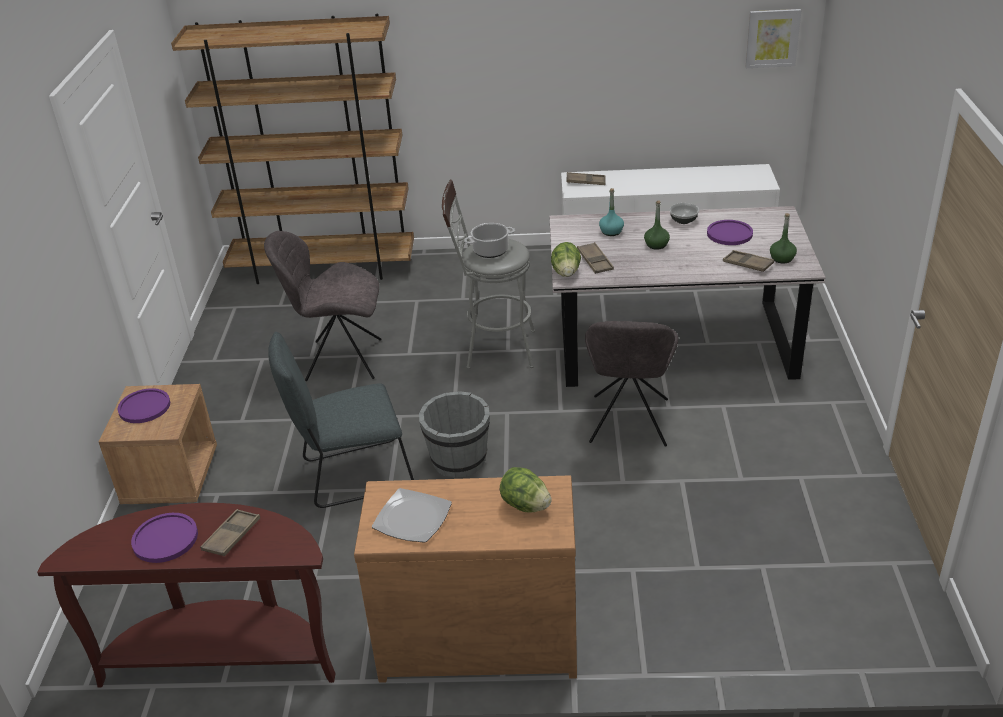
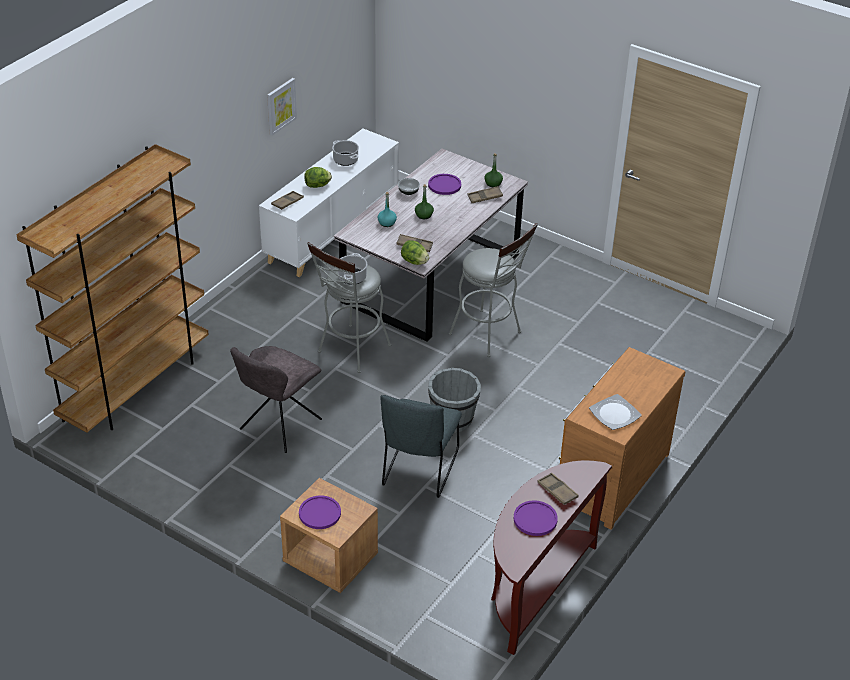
camera: 60 degrees left, 5 degrees up
lettuce [500,467,552,512] -> lettuce moved to [304,167,332,188]
grey chair [585,321,678,447] -> grey stool [449,223,538,357]
picture [746,9,801,68] -> picture moved to [267,78,297,136]
none -> cooking pot [332,140,359,166]

